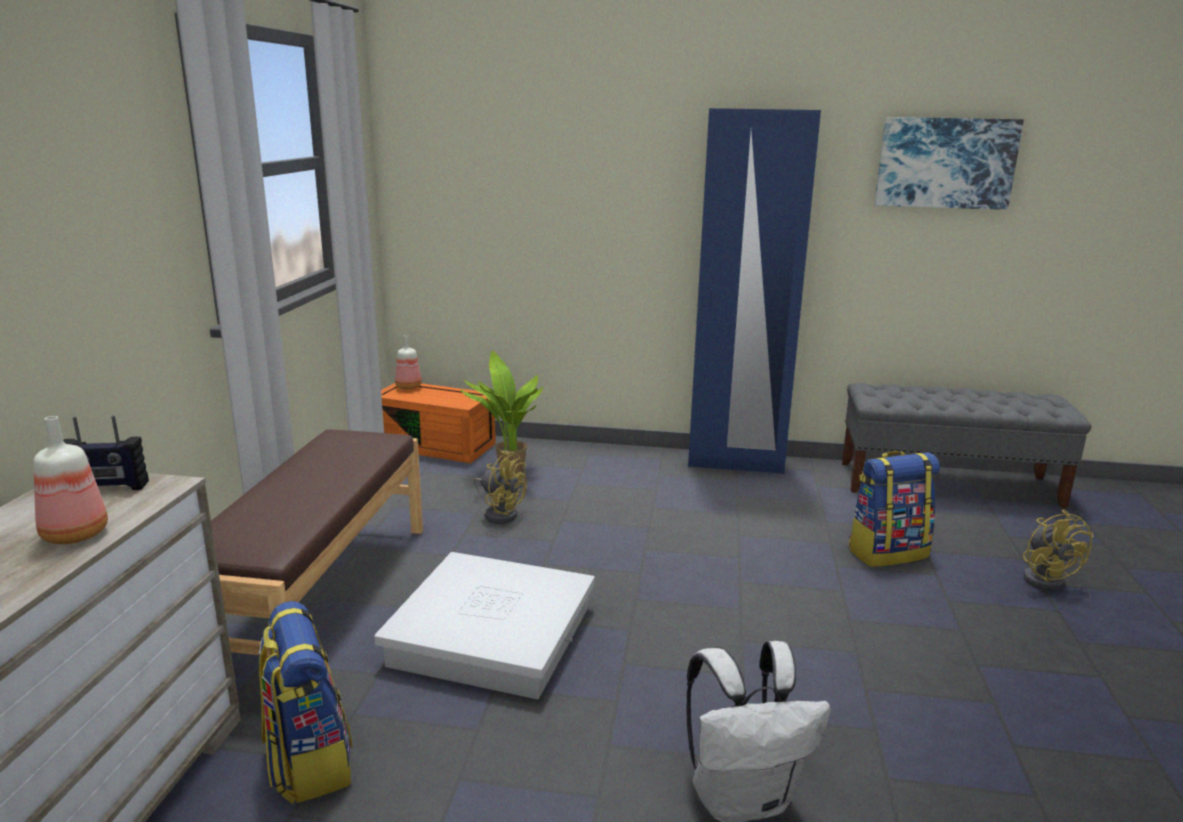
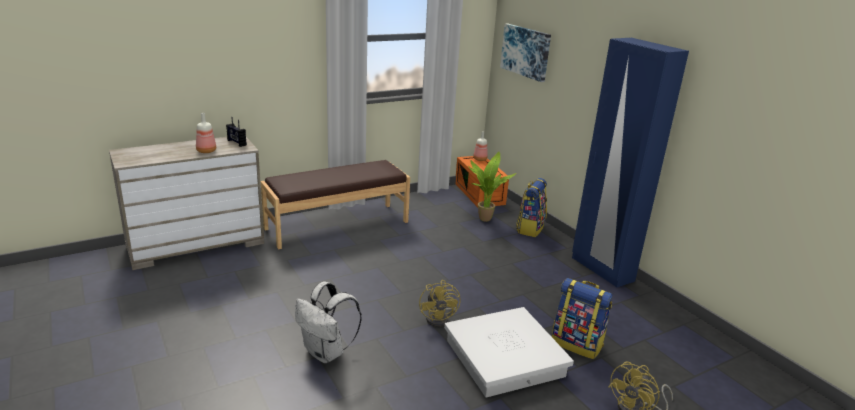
camera: 50 degrees right, 5 degrees up
backpack [259,601,353,804] -> backpack moved to [516,178,547,237]
white storage box [374,552,595,699] -> white storage box moved to [444,307,574,398]
yellow fan [473,451,527,524] -> yellow fan moved to [419,280,460,327]
grey bench [842,383,1091,508] -> none
picture [874,117,1024,210] -> picture moved to [500,24,551,82]

